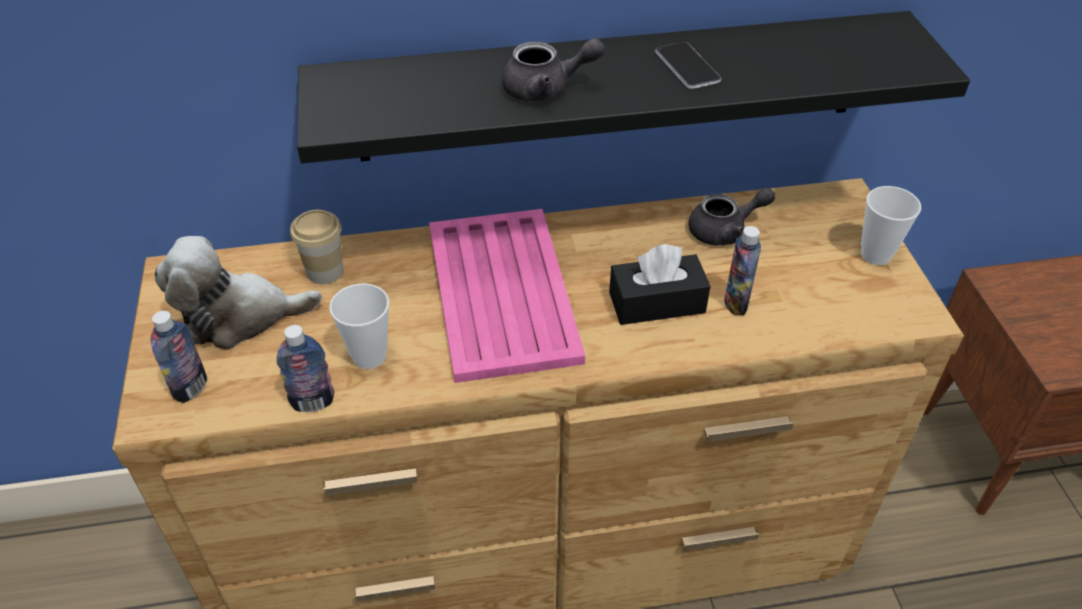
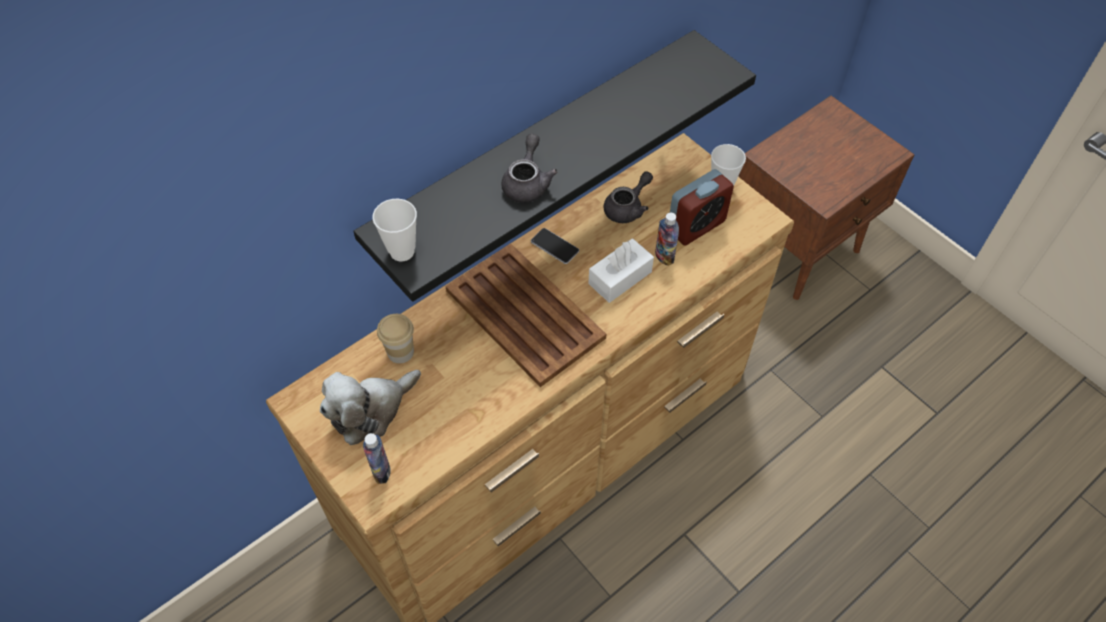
camera: 30 degrees left, 10 degrees up
bottle [276,325,334,412] -> none
cup [329,283,389,369] -> cup moved to [372,199,417,262]
pink tray [429,209,585,383] -> brown tray [446,243,606,387]
grey teapot [502,38,605,102] -> grey teapot turned 45 degrees counterclockwise [501,133,558,203]
black tissue box [609,244,711,325] -> white tissue box [588,238,654,303]
phone [655,42,721,89] -> phone moved to [531,228,579,264]
none -> alarm clock [670,169,734,246]

